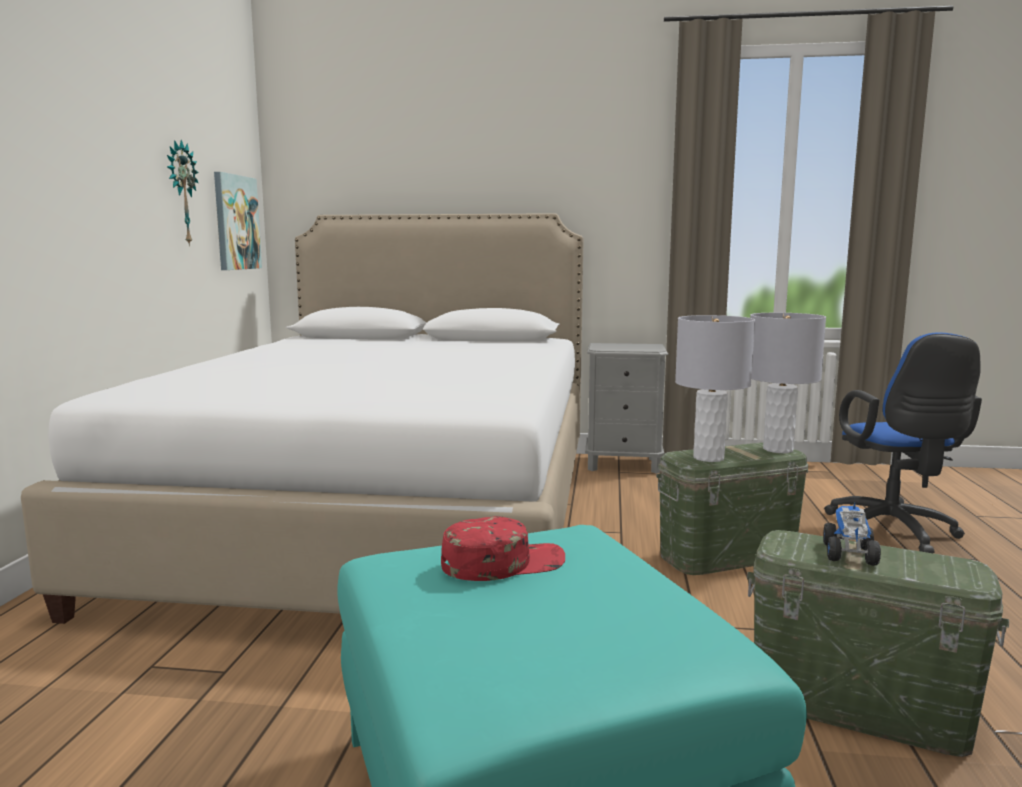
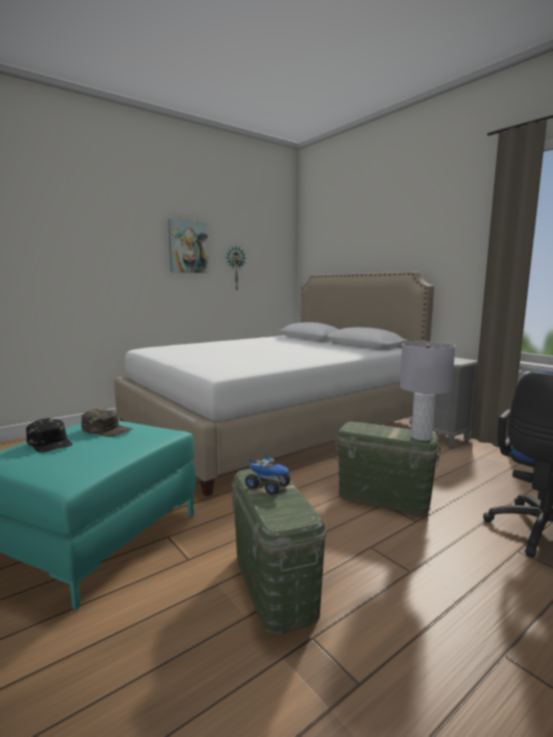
camera: 45 degrees right, 0 degrees up
picture [214,172,262,270] -> picture moved to [168,219,209,273]
red cap [441,516,565,581] -> green cap [81,409,132,437]
grey table lamp [675,315,755,462] -> none
toy truck [823,503,881,566] -> toy truck turned 60 degrees clockwise [245,454,290,495]
none -> black cap [26,418,73,453]

